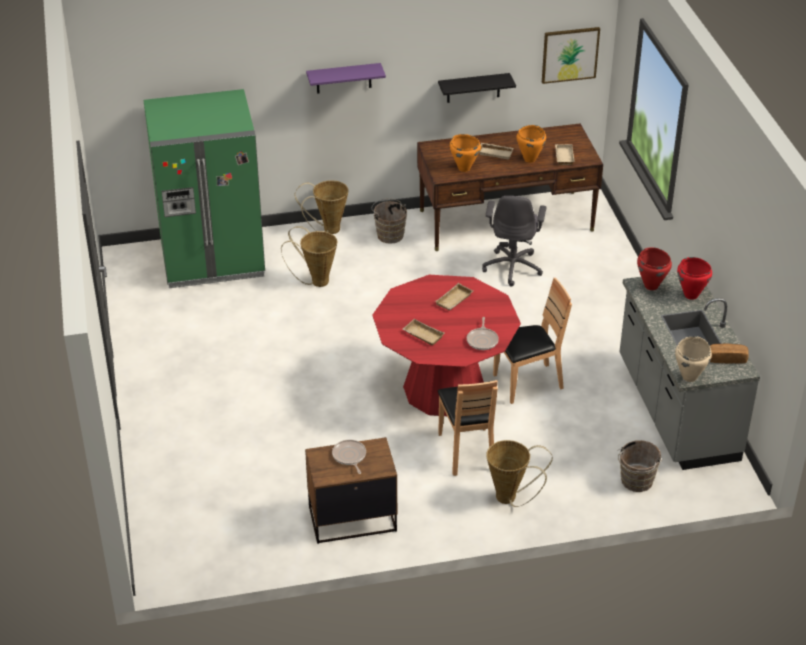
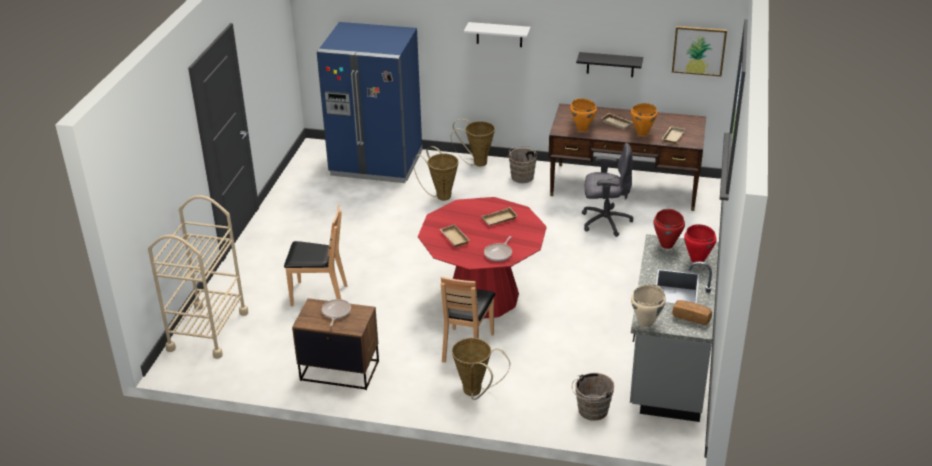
camera: 25 degrees right, 5 degrees down
green fridge [144,89,265,288] -> blue fridge [317,22,422,183]
purple shelf [306,63,386,94] -> white shelf [464,22,531,47]
grey office chair [482,196,547,287] -> grey office chair turned 120 degrees counterclockwise [582,143,633,237]
brown chair [493,278,572,404] -> brown chair moved to [284,205,347,306]
none -> beige cart [148,195,248,359]

